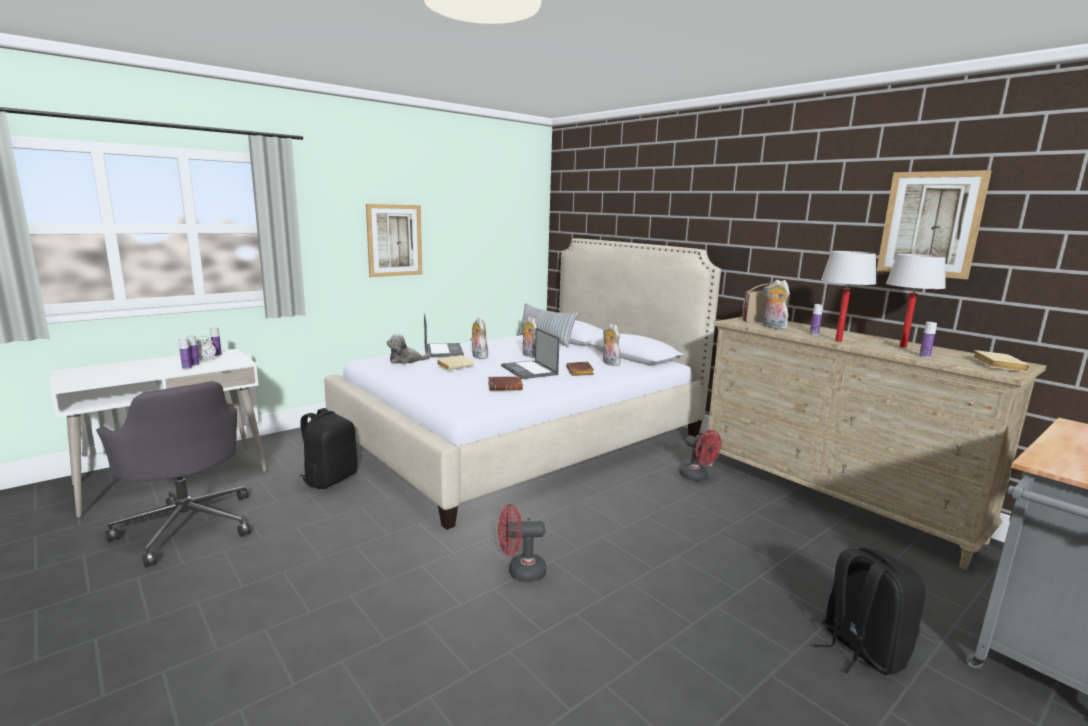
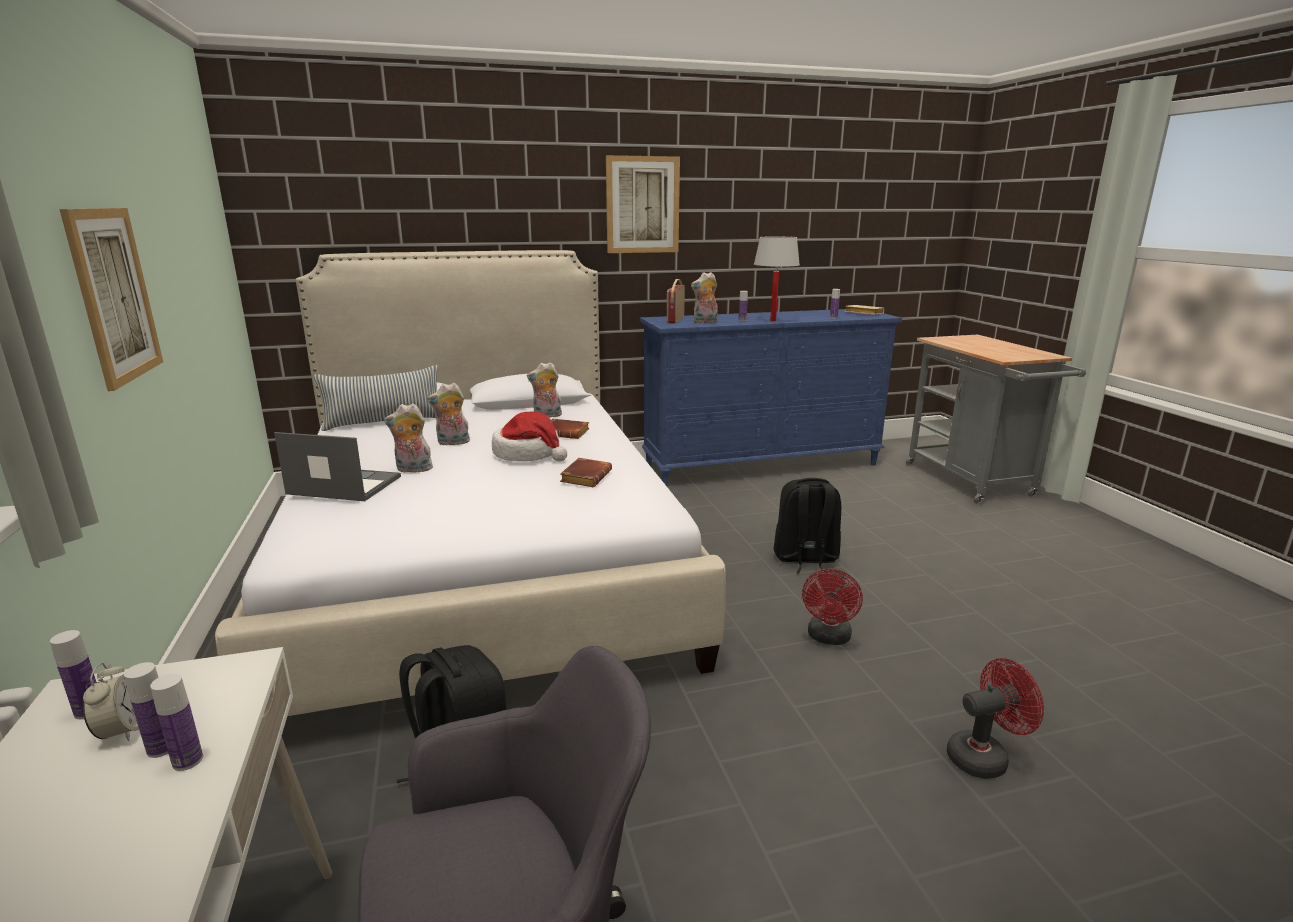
camera: 65 degrees left, 5 degrees up
plush toy [387,334,431,364] -> none
beige book [437,355,474,370] -> none
laptop [501,328,560,379] -> hat [492,411,567,462]
red fan [680,430,721,481] -> red fan moved to [947,658,1044,779]
beige dresser [707,317,1046,570] -> blue dresser [640,309,902,487]
black backpack [814,547,926,675] -> black backpack moved to [773,478,841,574]
picture [876,170,992,279] -> picture moved to [606,155,680,253]
white table lamp [886,254,946,348] -> none

